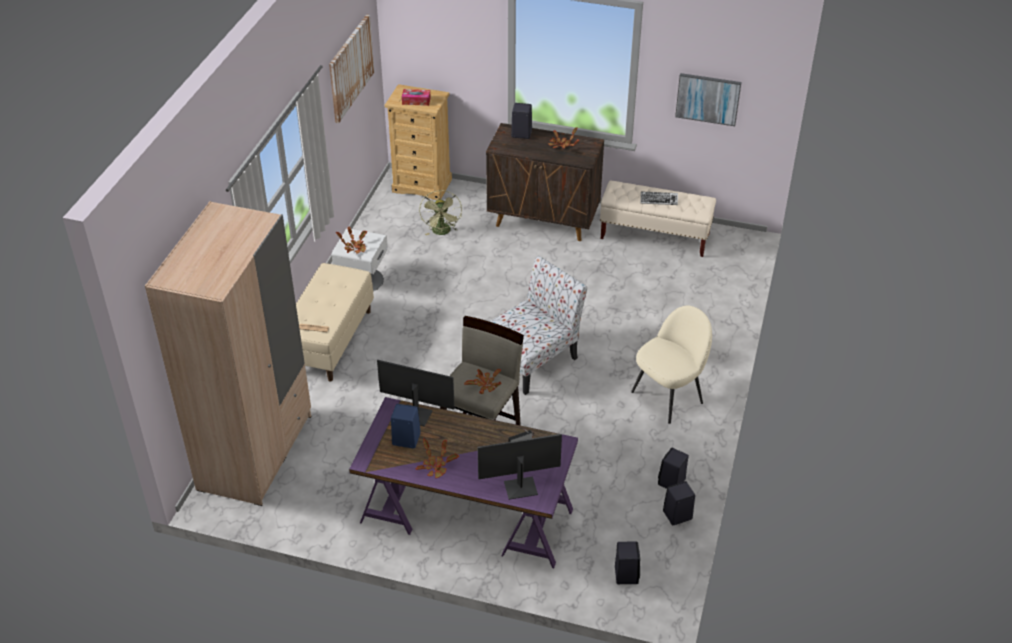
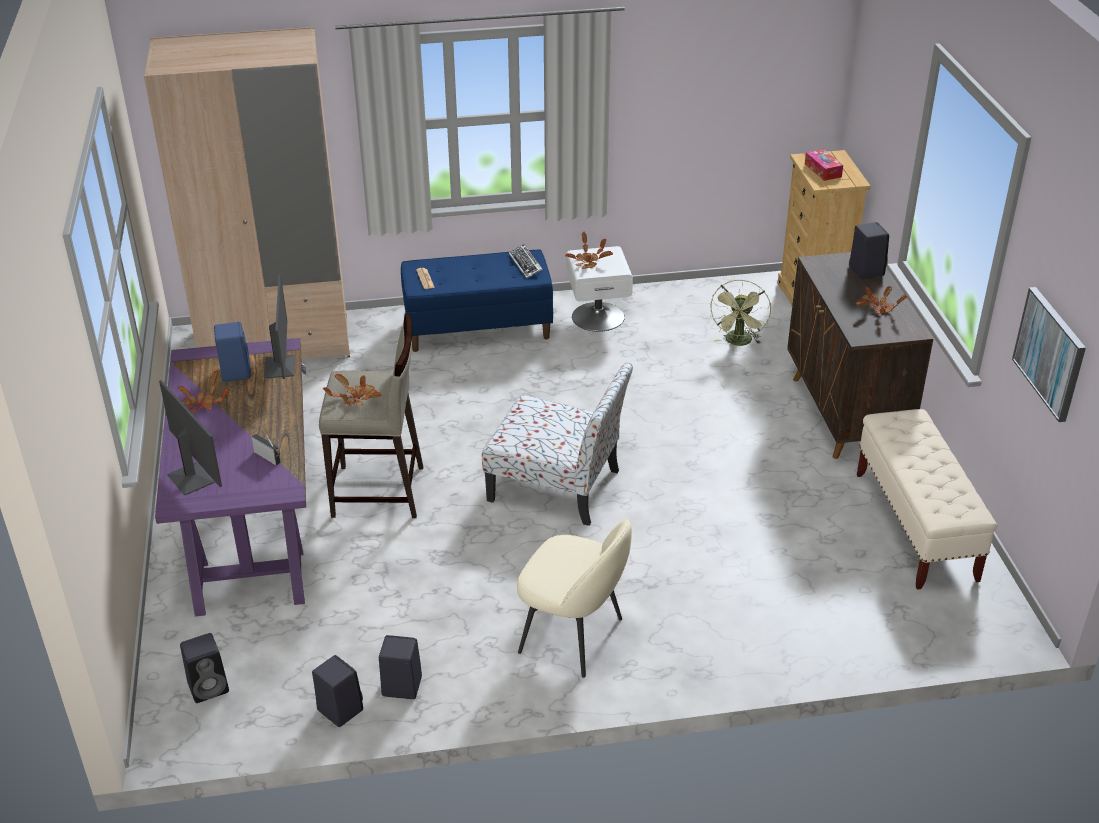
camera: 65 degrees right, 5 degrees down
beige bench [296,263,374,382] -> blue bench [401,250,553,352]
picture [329,14,374,123] -> none
green fan [419,190,462,235] -> green fan turned 45 degrees counterclockwise [710,280,771,346]
keyboard [641,192,678,205] -> keyboard moved to [509,244,543,279]

